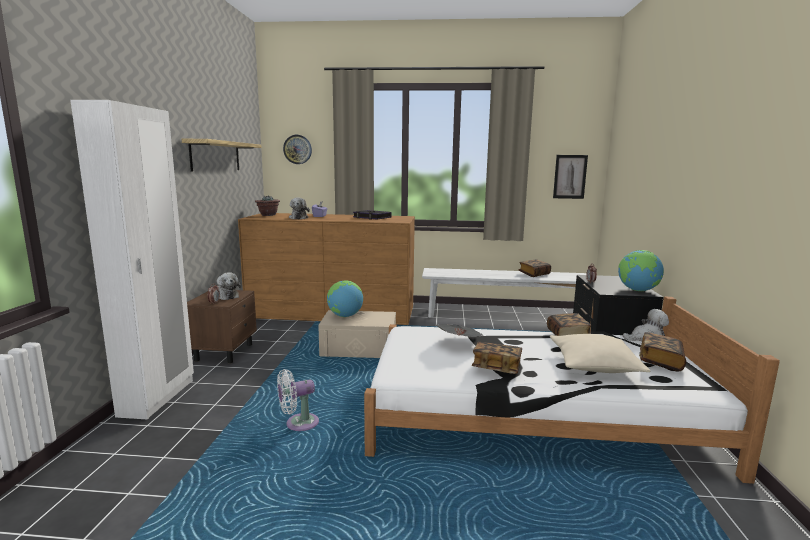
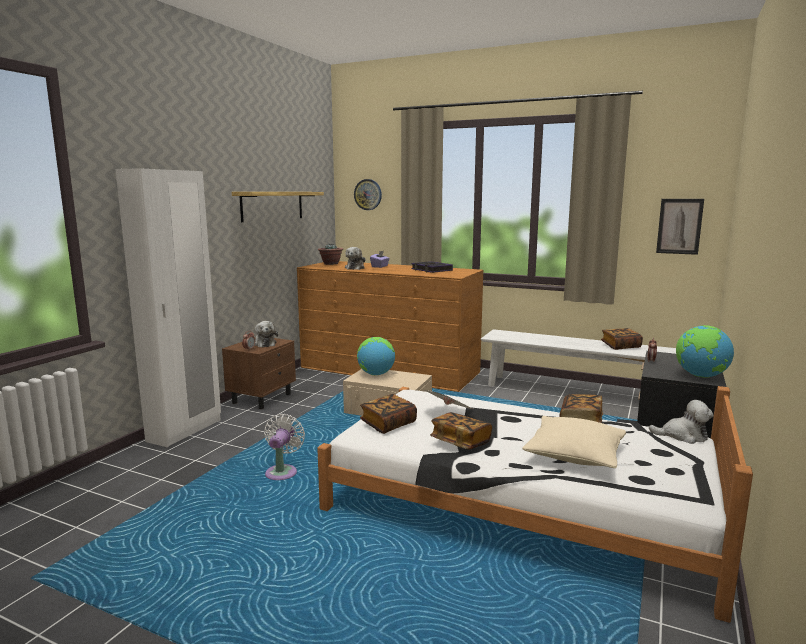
camera: 20 degrees right, 0 degrees up
white fan [277,369,319,431] -> white fan turned 105 degrees clockwise [264,414,305,480]
book [639,332,686,371] -> book moved to [360,394,417,434]

